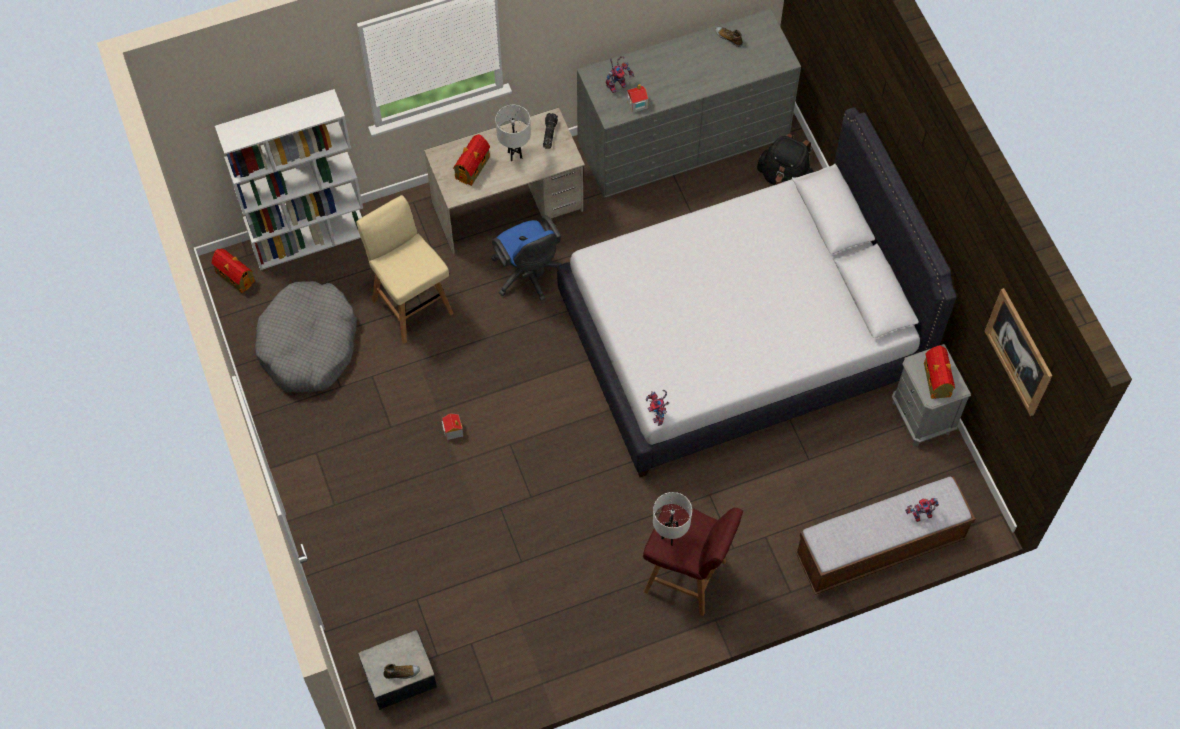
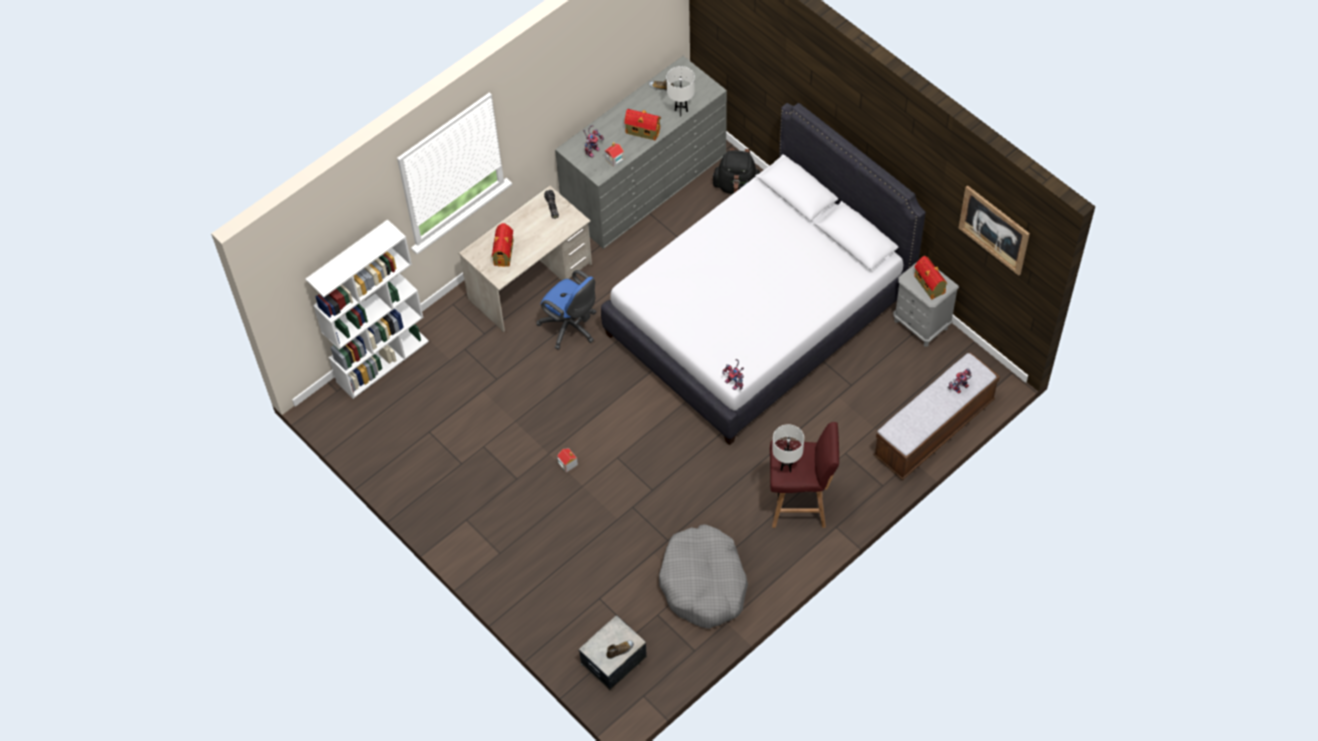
camera: 20 degrees left, 5 degrees down
toy house [212,249,255,293] -> toy house moved to [624,109,661,140]
grey dog bed [254,281,357,393] -> grey dog bed moved to [659,524,748,629]
beige stool [356,195,454,343] -> none
white table lamp [495,105,531,162] -> white table lamp moved to [666,66,695,116]

